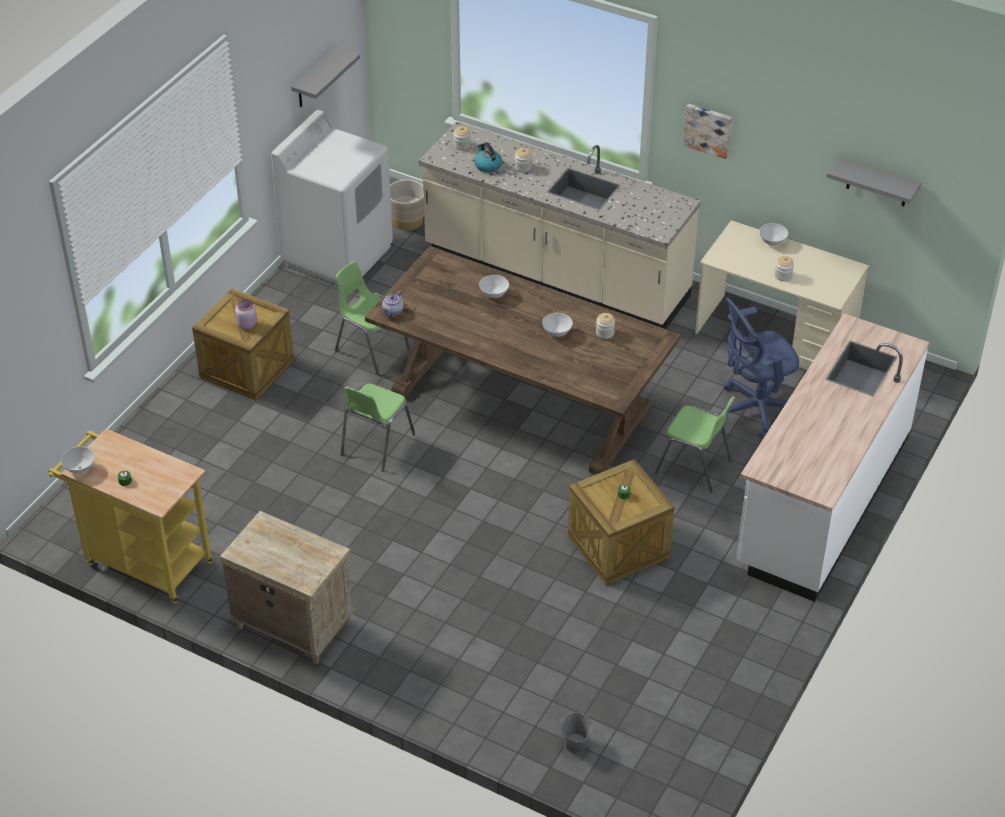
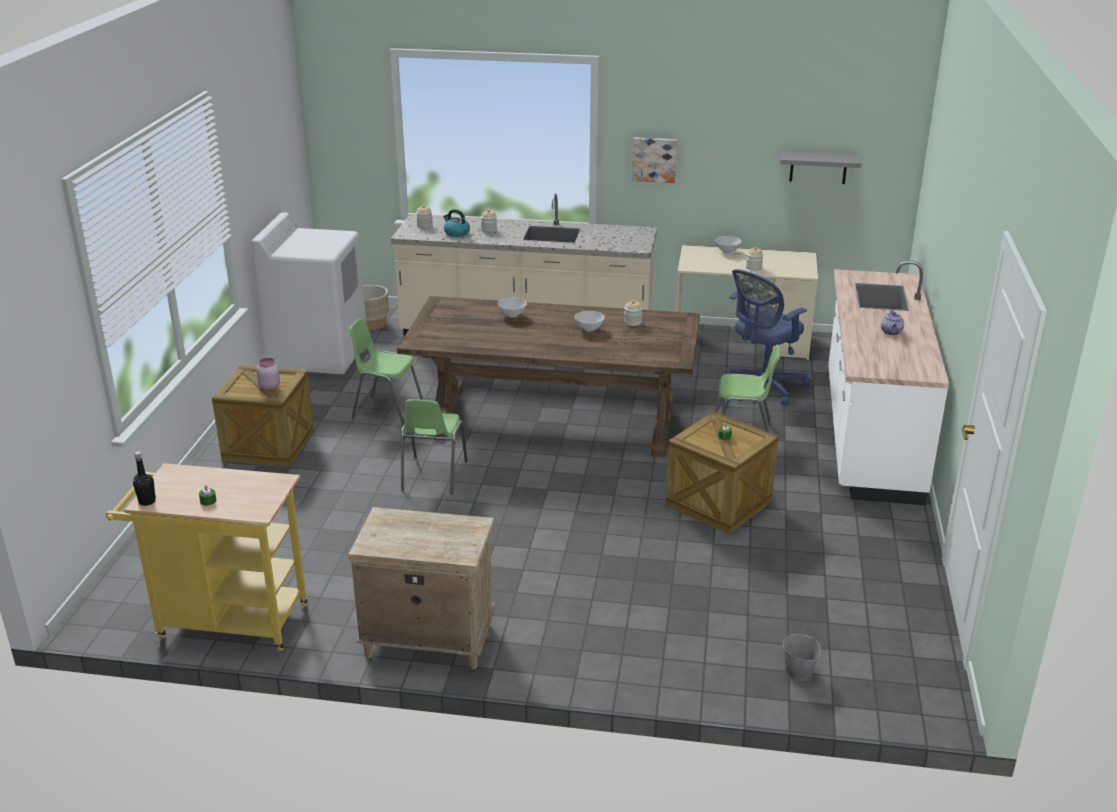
camera: 20 degrees left, 15 degrees down
white bowl [61,446,95,474] -> black bottle [133,451,156,506]
grey shelf [291,47,360,107] -> none
teapot [382,291,404,316] -> teapot moved to [881,310,904,335]

